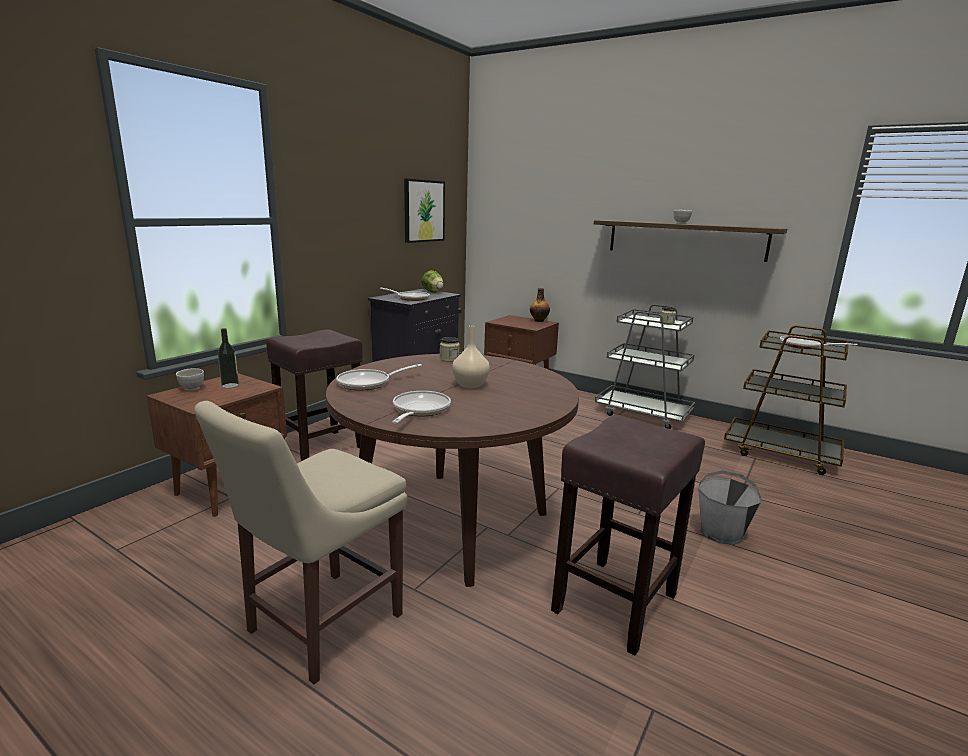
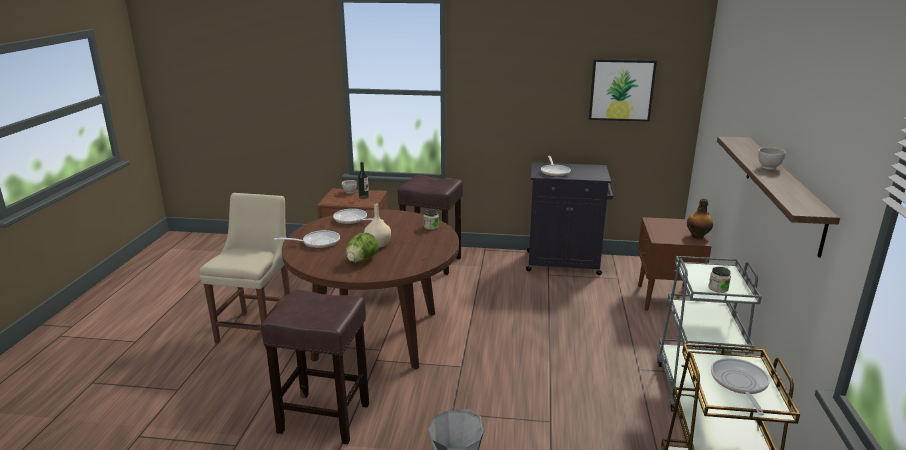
camera: 65 degrees right, 5 degrees up
beige chair [194,401,407,684] -> beige chair turned 90 degrees clockwise [200,193,290,349]
lettuce [421,270,444,293] -> lettuce moved to [346,233,379,263]

